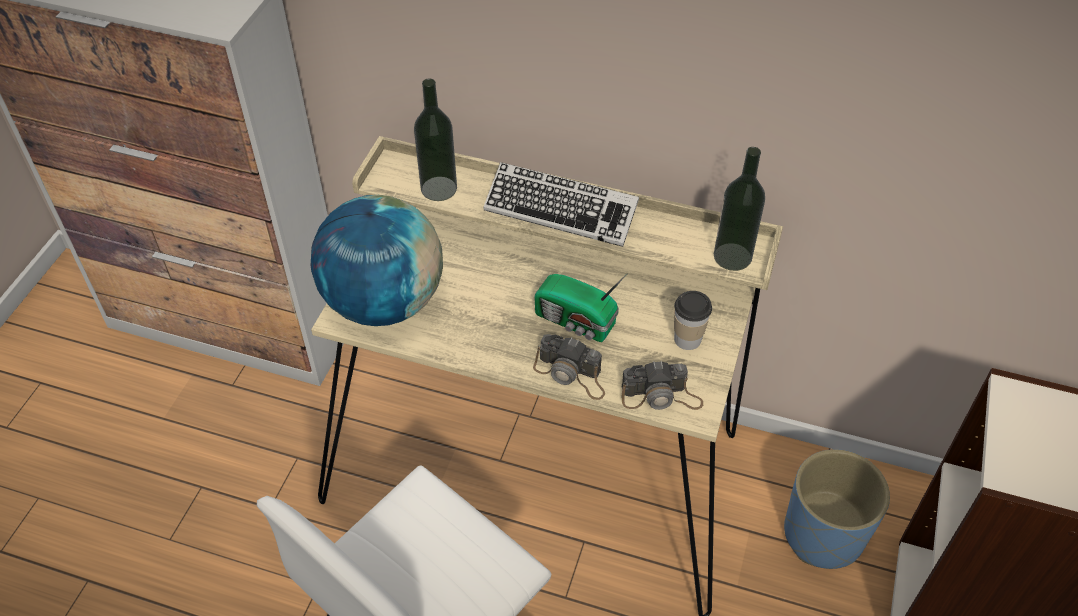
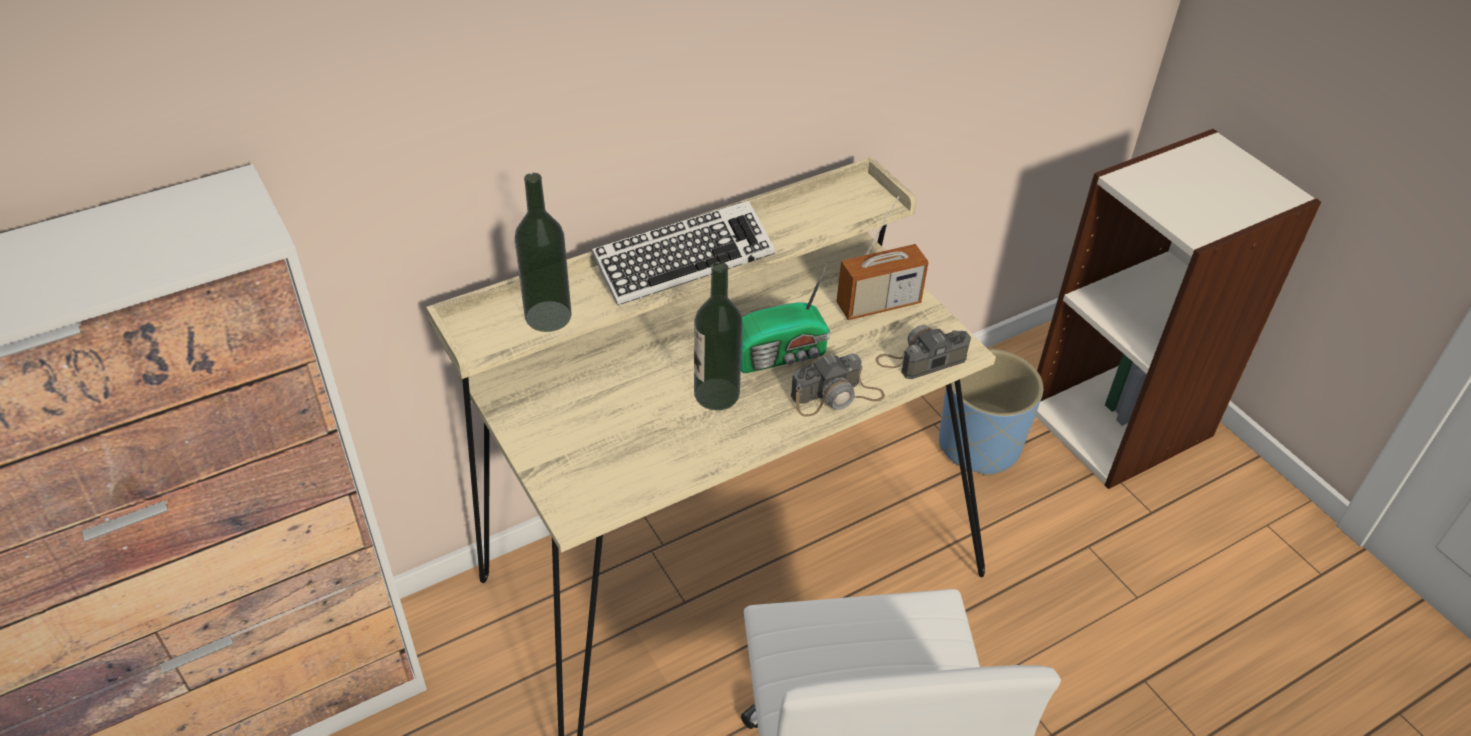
camera: 50 degrees left, 5 degrees down
globe [311,195,443,326] -> none
camera [622,361,703,410] -> camera turned 150 degrees counterclockwise [875,325,971,379]
cup [674,291,712,350] -> radio [836,196,929,320]
bottle [714,147,765,271] -> bottle moved to [694,262,743,410]

